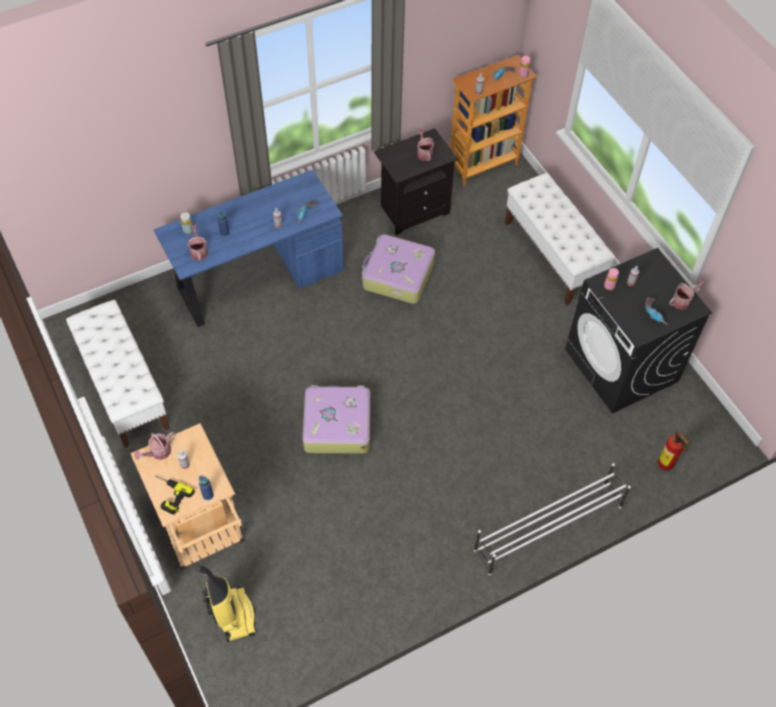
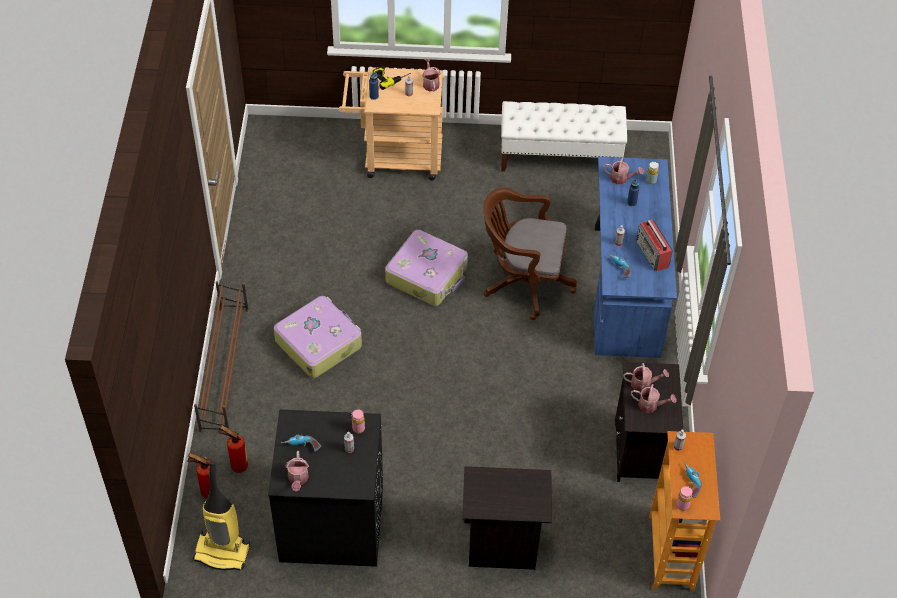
camera: 120 degrees right, 5 degrees down
vacuum cleaner [196,565,256,642] -> vacuum cleaner moved to [193,461,250,571]
suitcase [362,234,435,304] -> suitcase moved to [274,296,362,378]
white shoe rack [474,463,631,575] -> brown shoe rack [194,281,249,432]
white bench [505,173,616,305] -> black nightstand [462,466,552,570]
none -> fire extinguisher [219,425,248,473]
none -> brown office chair [483,187,577,320]
none -> watering can [623,363,669,392]
none -> radio [636,220,673,271]

